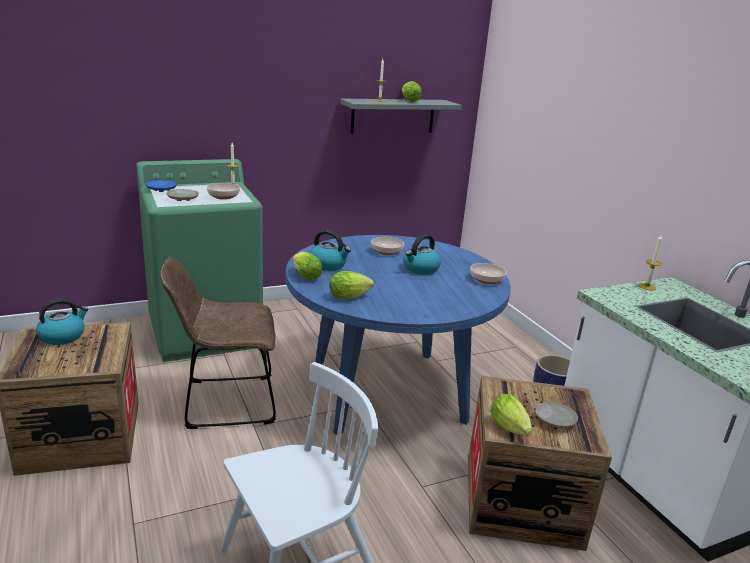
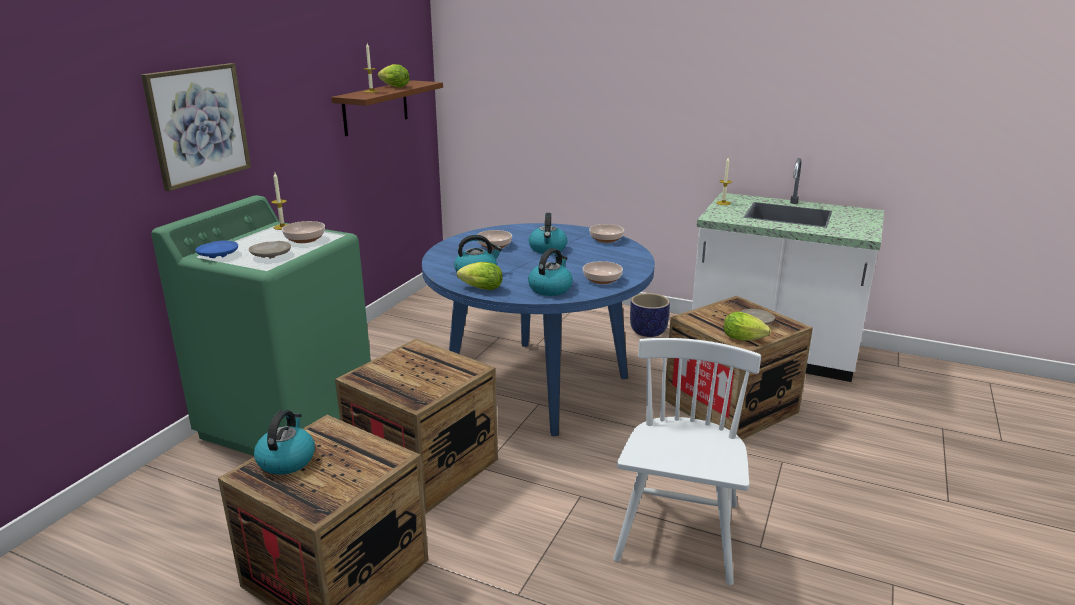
camera: 40 degrees left, 0 degrees up
brown chair [160,256,276,429] -> crate [335,338,498,514]
lettuce [329,271,374,299] -> kettle [528,248,573,296]
grey shelf [340,98,462,134] -> brown shelf [331,80,443,136]
none -> picture [141,63,251,191]
none -> bowl [583,261,623,284]

